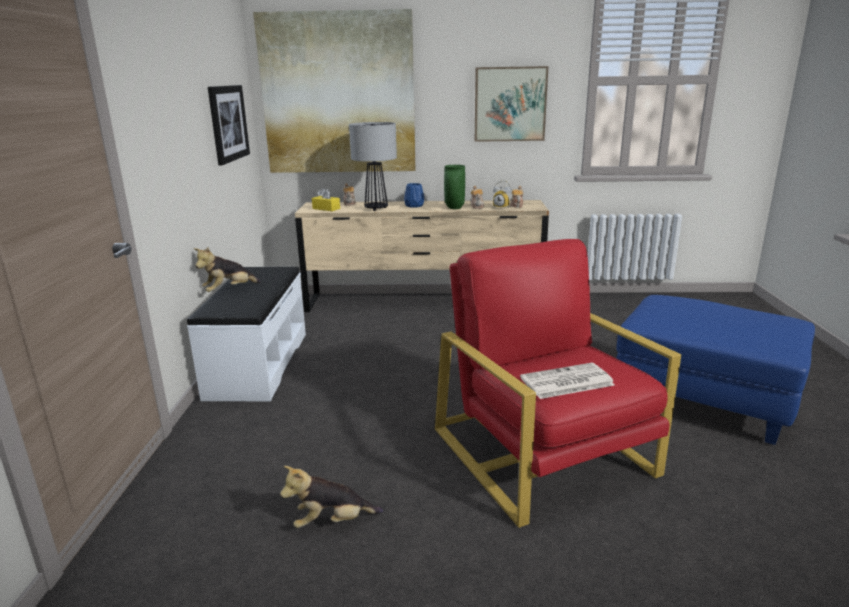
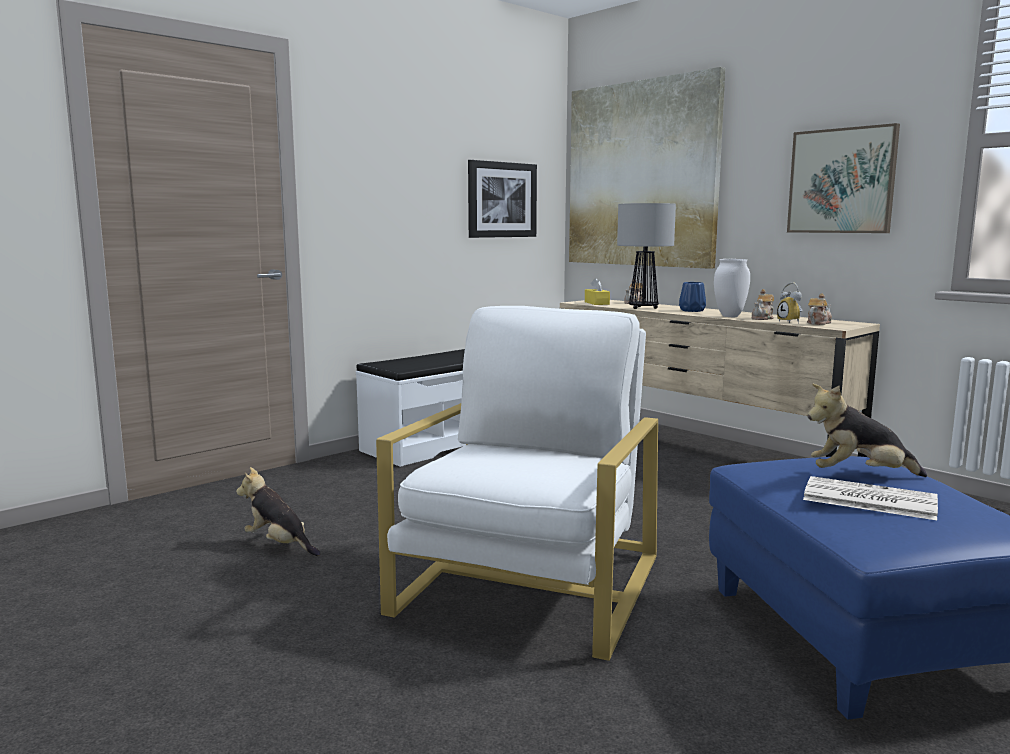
camera: 45 degrees right, 10 degrees down
plush toy [194,247,261,292] -> plush toy moved to [807,383,927,477]
red armchair [435,239,681,528] -> white armchair [376,306,658,661]
green vase [444,165,465,209] -> white vase [714,259,750,317]
newspaper [520,363,615,399] -> newspaper moved to [803,476,938,520]

